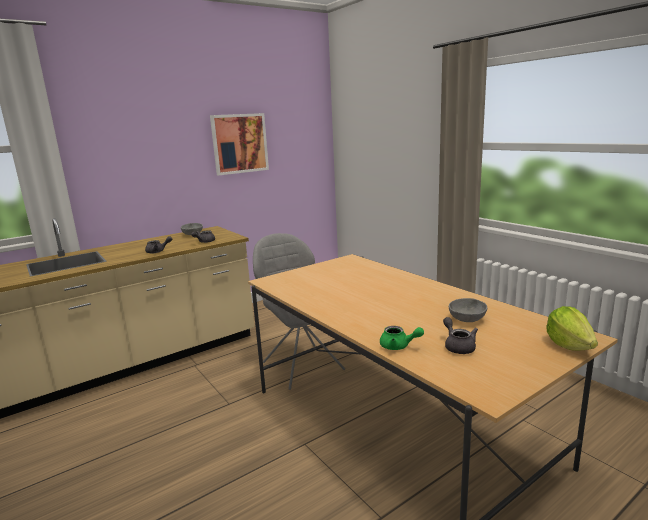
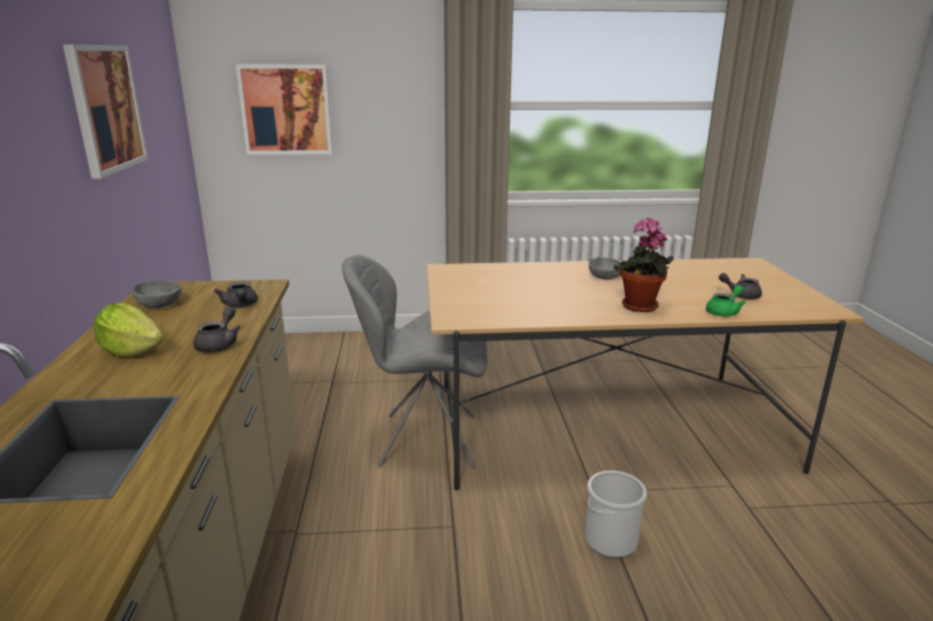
camera: 60 degrees left, 5 degrees up
grey bowl [449,298,487,322] -> grey bowl moved to [589,257,621,280]
lettuce [547,306,598,351] -> lettuce moved to [93,302,164,356]
none -> picture [236,64,333,155]
none -> bucket [585,471,647,558]
none -> potted plant [614,217,674,312]

